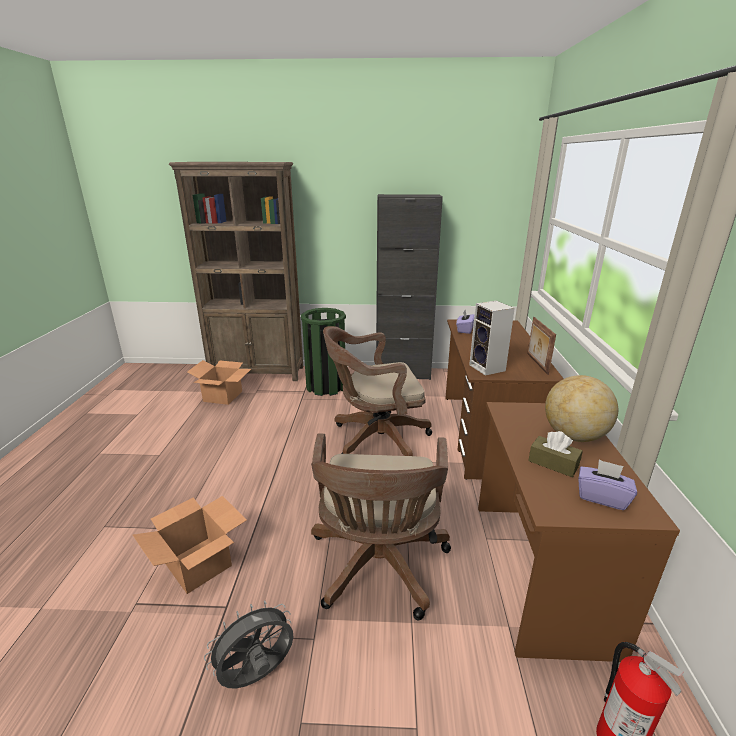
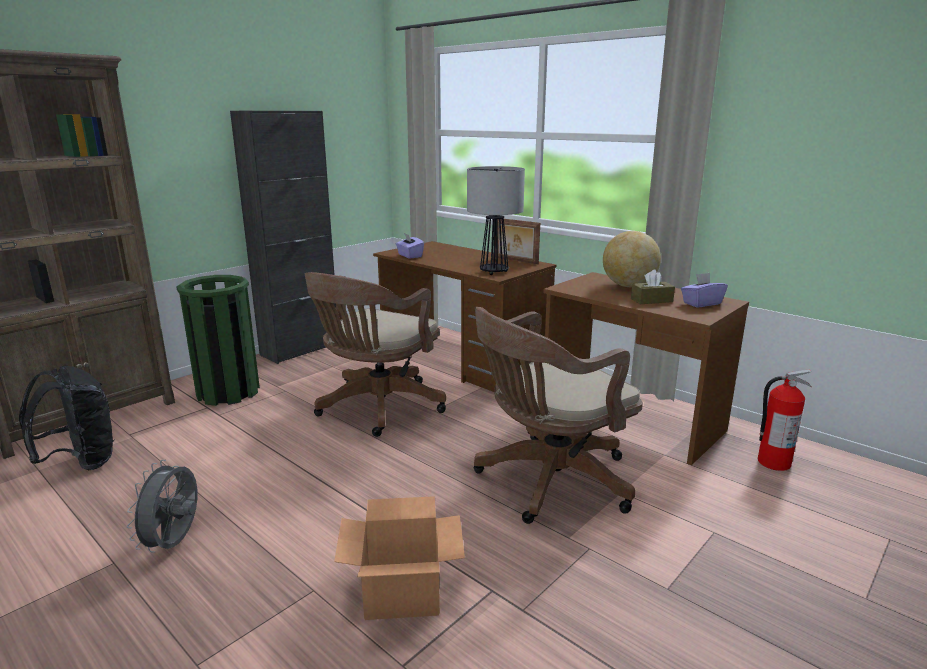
camera: 50 degrees left, 5 degrees down
cardboard box [187,360,251,405] -> black backpack [19,366,115,470]
grey fan [204,600,293,688] -> grey fan moved to [127,460,197,553]
brown office chair [311,433,451,620] -> brown office chair turned 105 degrees clockwise [474,307,643,524]
speaker [469,301,515,376] -> table lamp [467,166,525,275]

